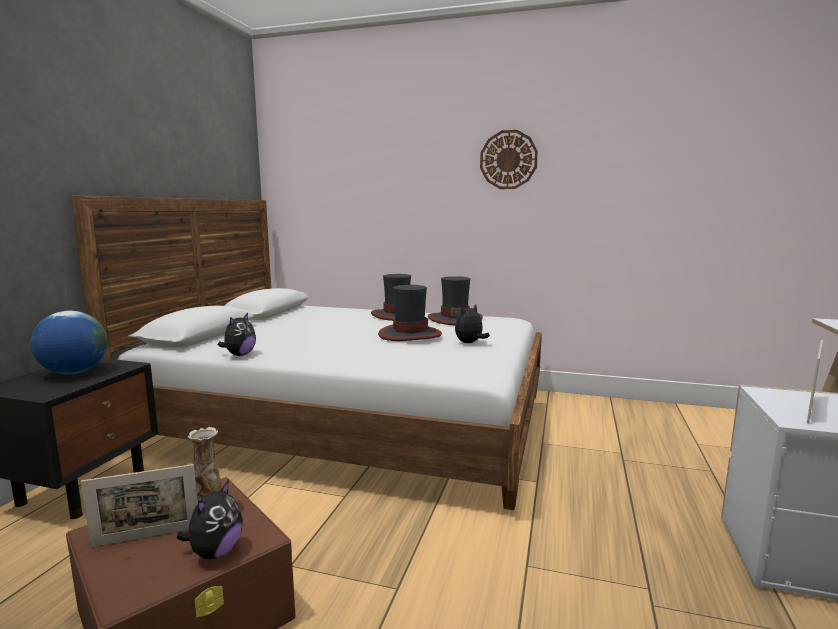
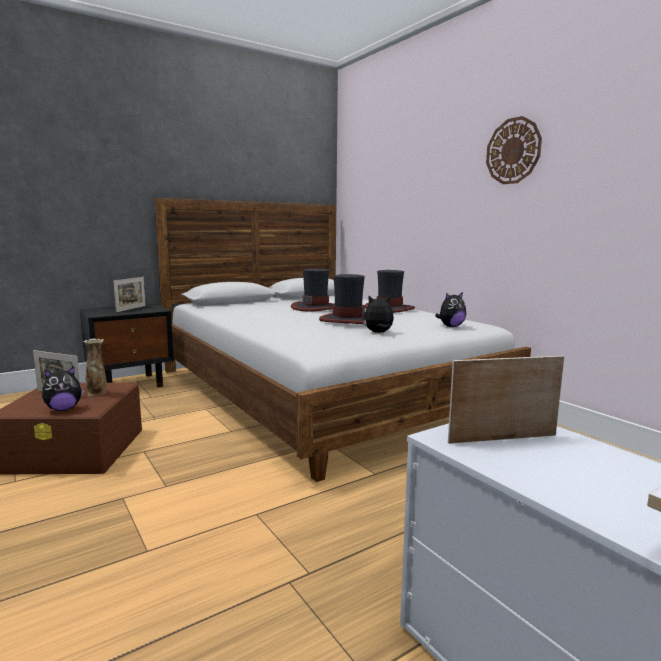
camera: 40 degrees right, 0 degrees up
globe [30,311,108,374] -> picture frame [113,277,146,312]
plush toy [218,313,256,356] -> plush toy moved to [435,292,466,327]
hat [428,276,483,325] -> hat moved to [291,269,335,311]

